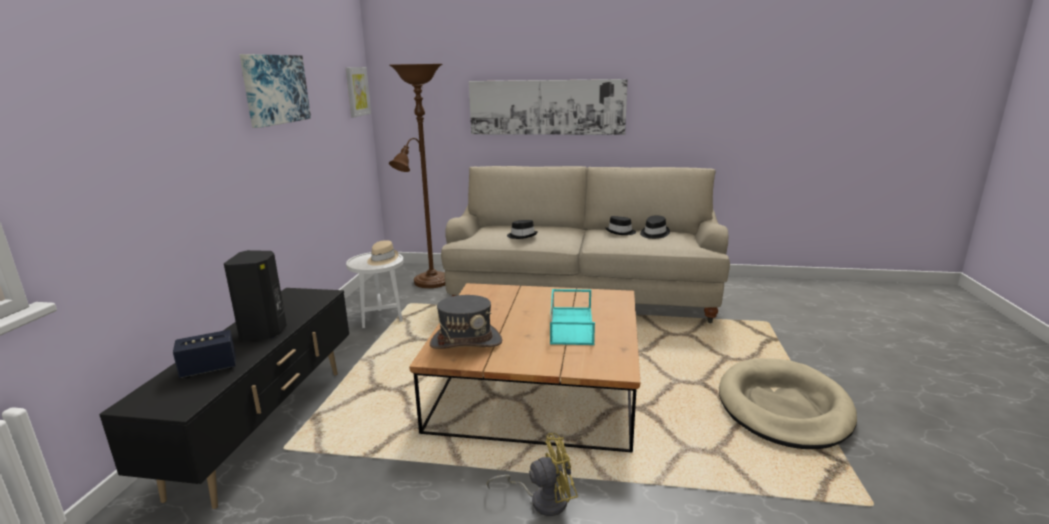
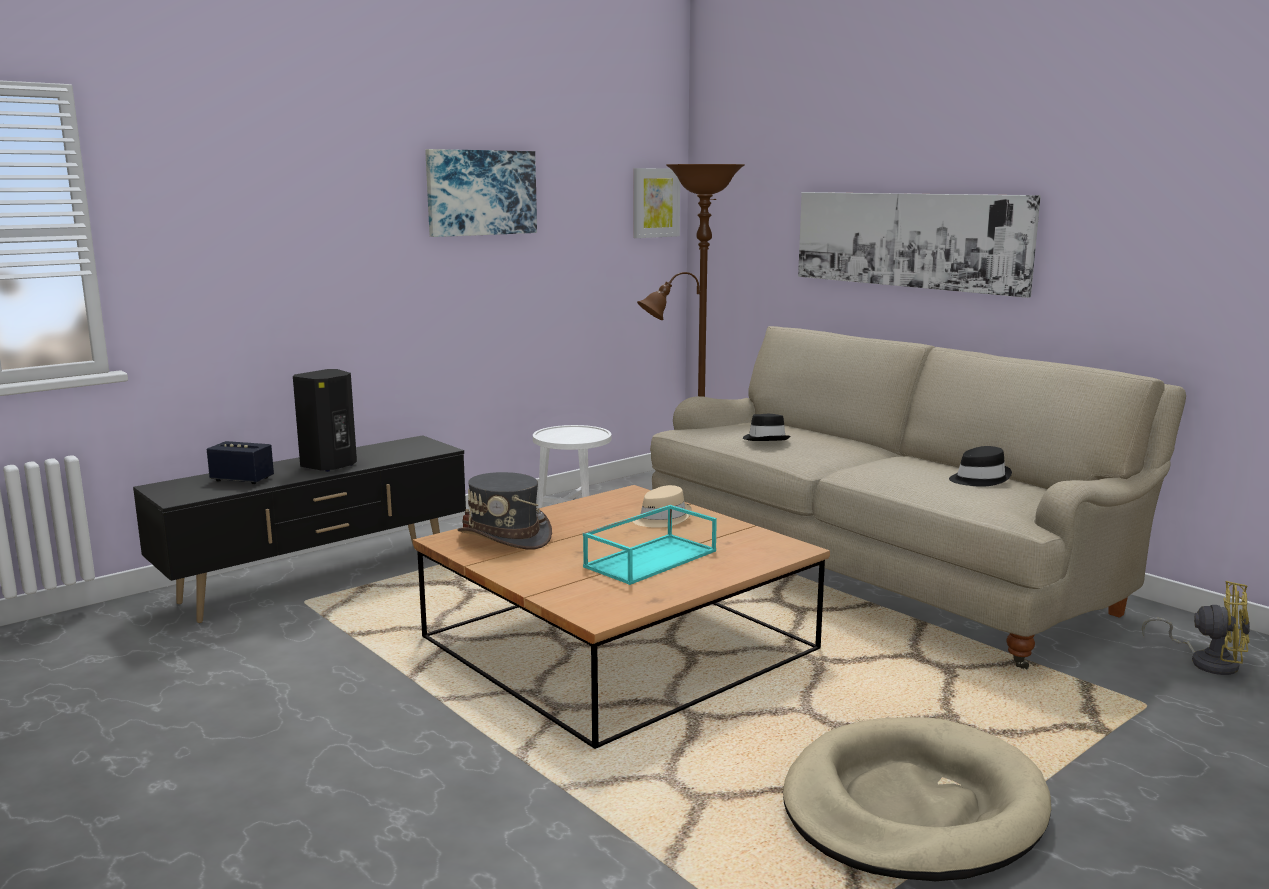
camera: 40 degrees right, 5 degrees down
beige hat [367,240,399,266] -> beige hat moved to [633,485,692,528]
yellow fan [487,433,578,516] -> yellow fan moved to [1142,581,1250,675]
black hat [605,216,636,235] -> none

